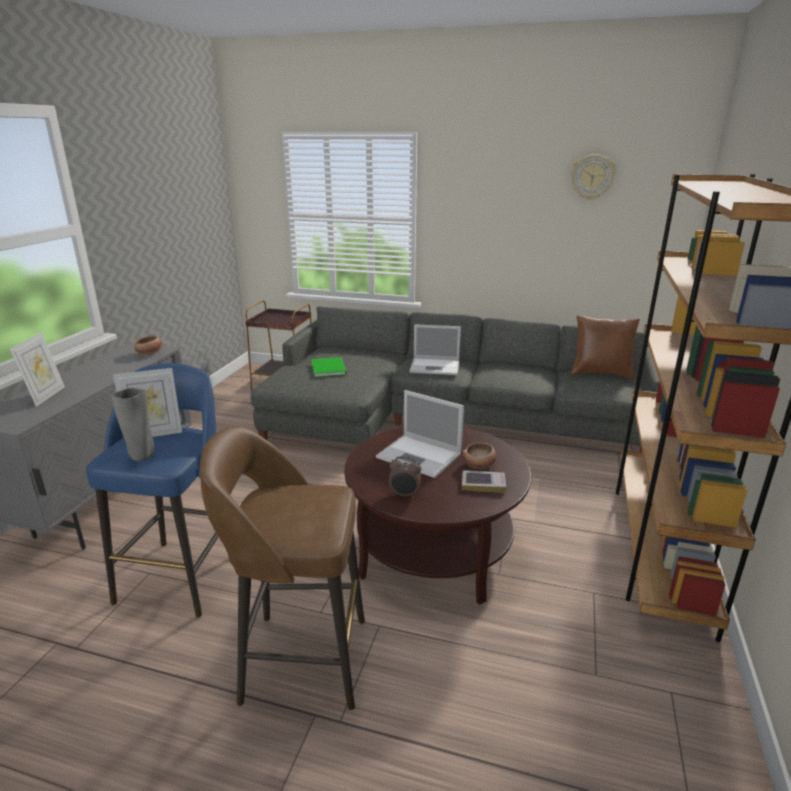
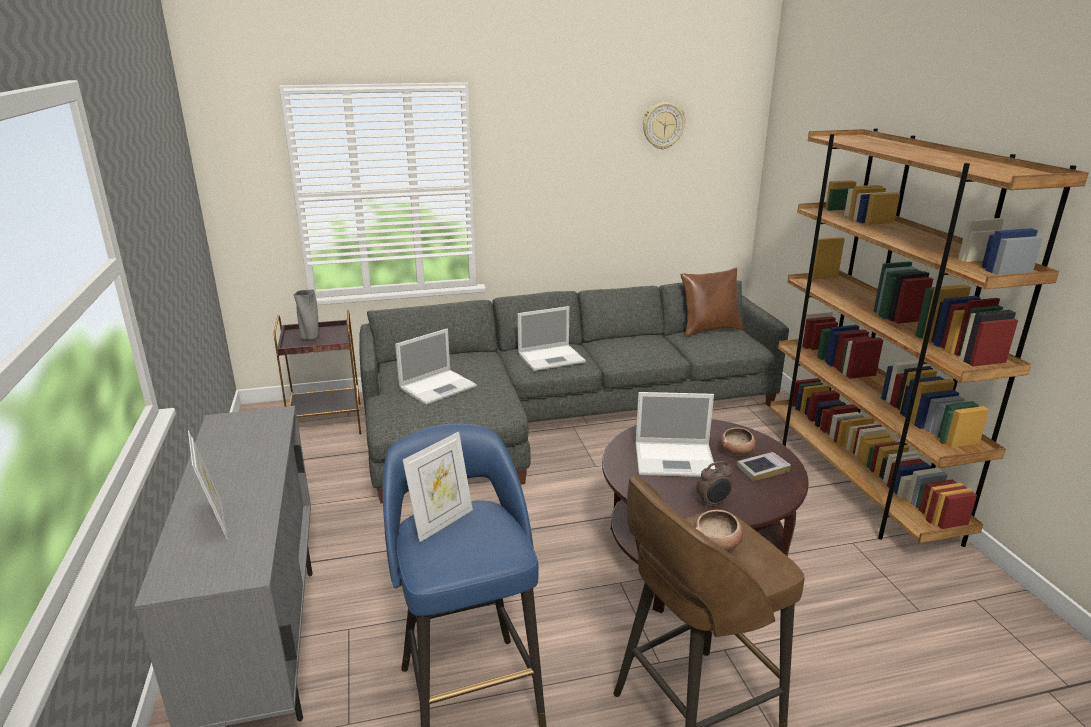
camera: 30 degrees left, 0 degrees up
grey vase [111,388,155,462] -> grey vase moved to [294,290,319,341]
bowl [134,336,162,355] -> bowl moved to [694,510,743,552]
green book [312,357,347,377] -> laptop [395,329,477,405]

